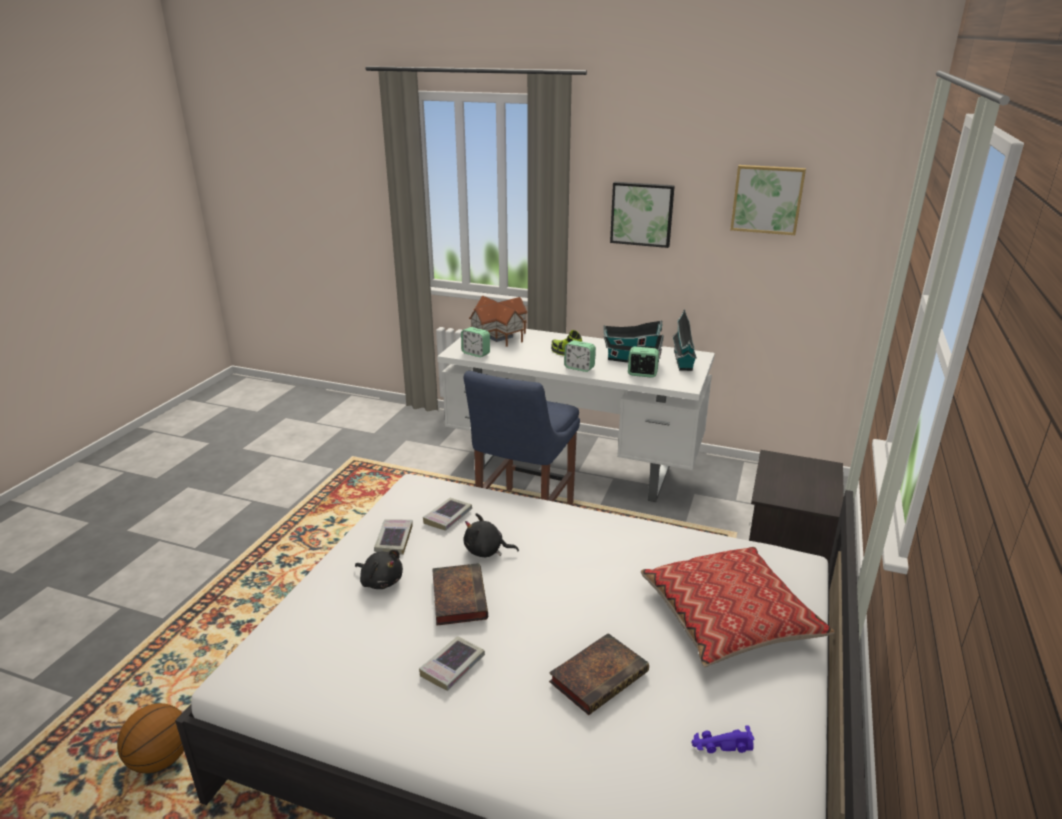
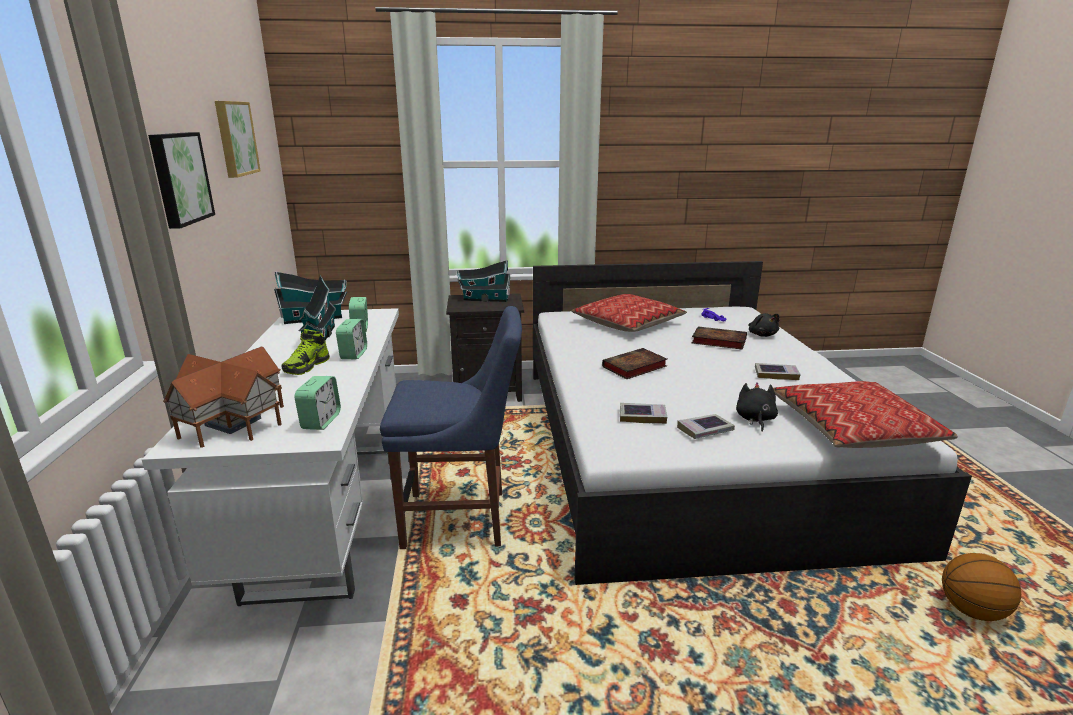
camera: 115 degrees left, 5 degrees down
book [432,563,488,626] -> book moved to [602,348,667,379]
black plush toy [464,513,519,557] -> black plush toy moved to [748,313,780,337]
none -> toy house [457,260,510,302]
none -> pillow [773,381,958,448]

